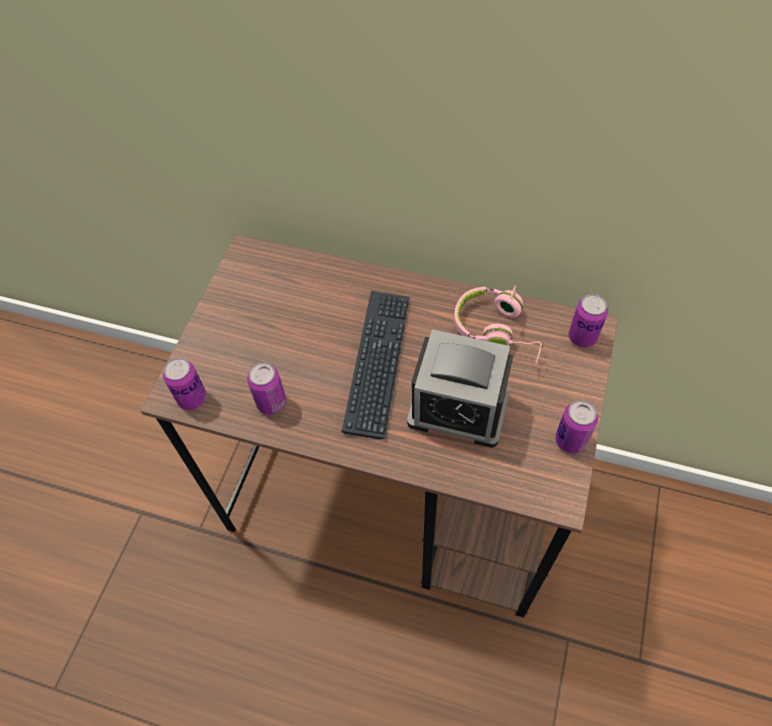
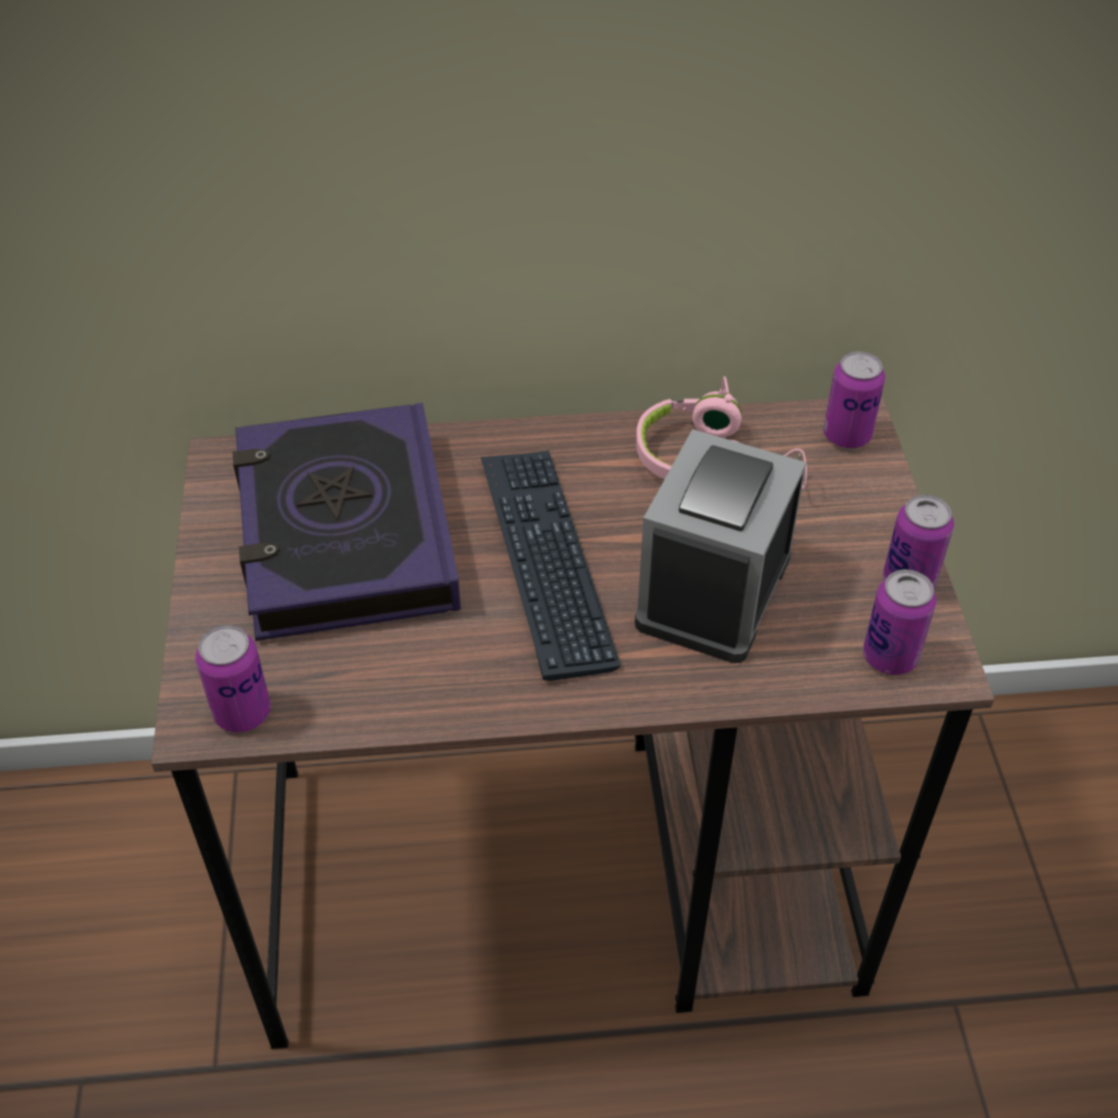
camera: 25 degrees left, 10 degrees down
can [247,362,286,415] -> can moved to [863,569,936,675]
alarm clock [407,329,513,448] -> alarm clock turned 120 degrees clockwise [635,429,806,663]
none -> book [232,403,461,641]

